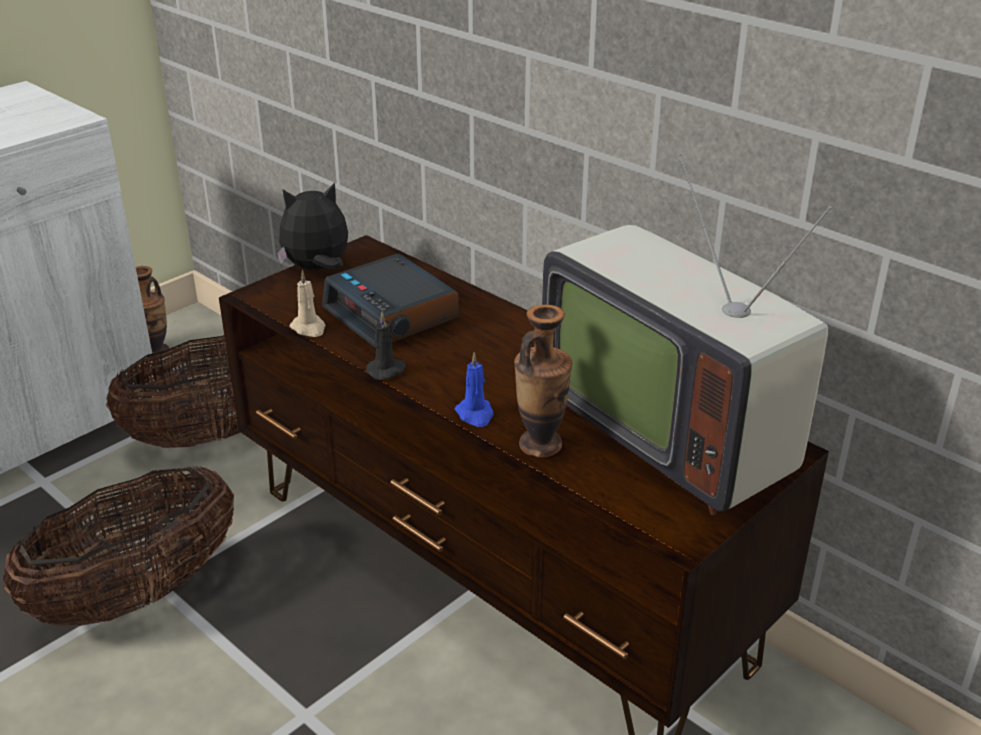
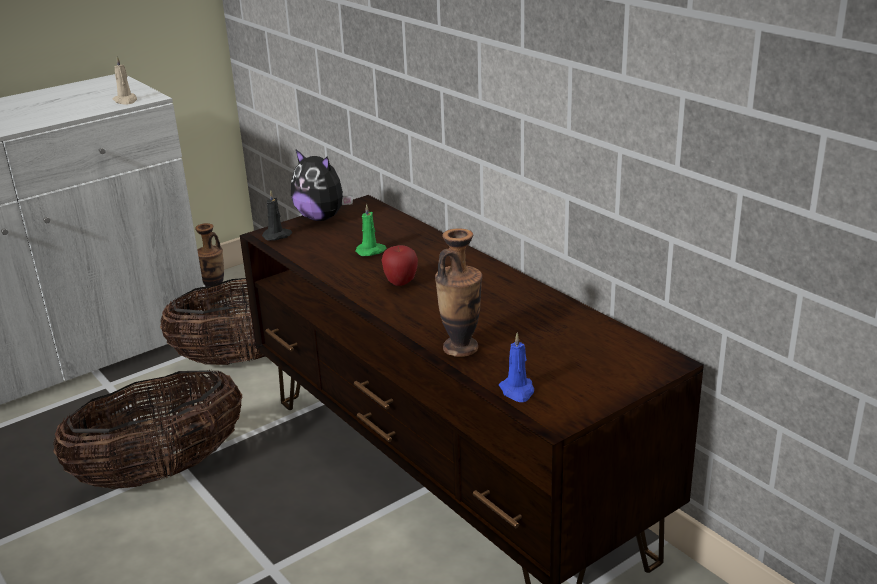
camera: 10 degrees right, 5 degrees down
plush toy [277,182,348,270] -> plush toy turned 135 degrees counterclockwise [291,150,353,221]
beige candle [290,270,325,337] -> beige candle moved to [112,56,137,105]
alarm clock [322,254,459,348] -> green candle [355,204,387,256]
black candle [366,312,406,380] -> black candle moved to [262,190,292,241]
blue candle [455,352,493,427] -> blue candle moved to [499,332,534,402]
television [542,153,832,515] -> none
none -> apple [382,245,418,286]

